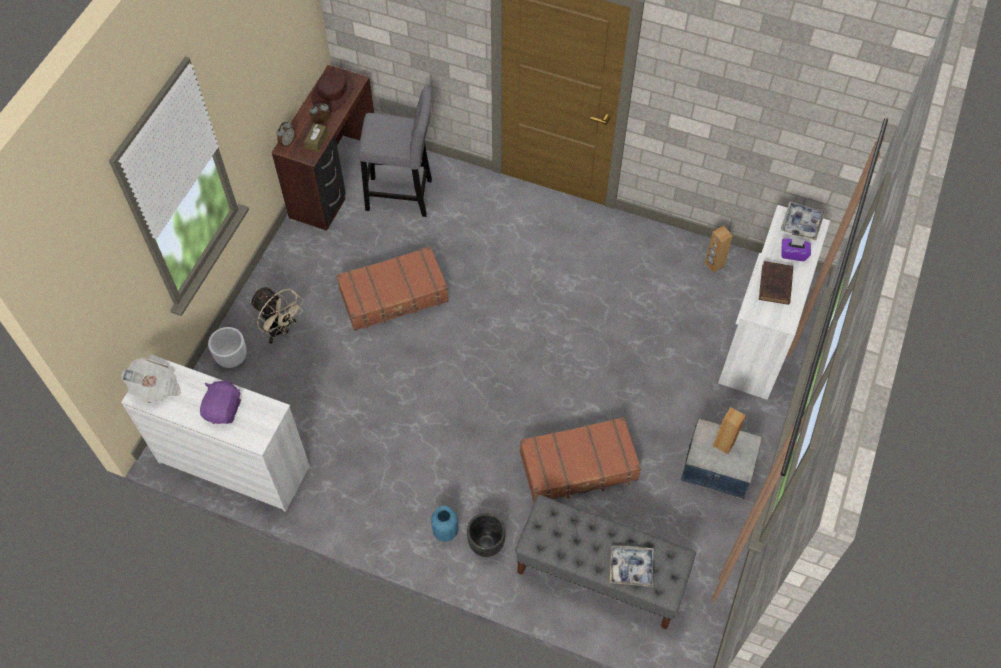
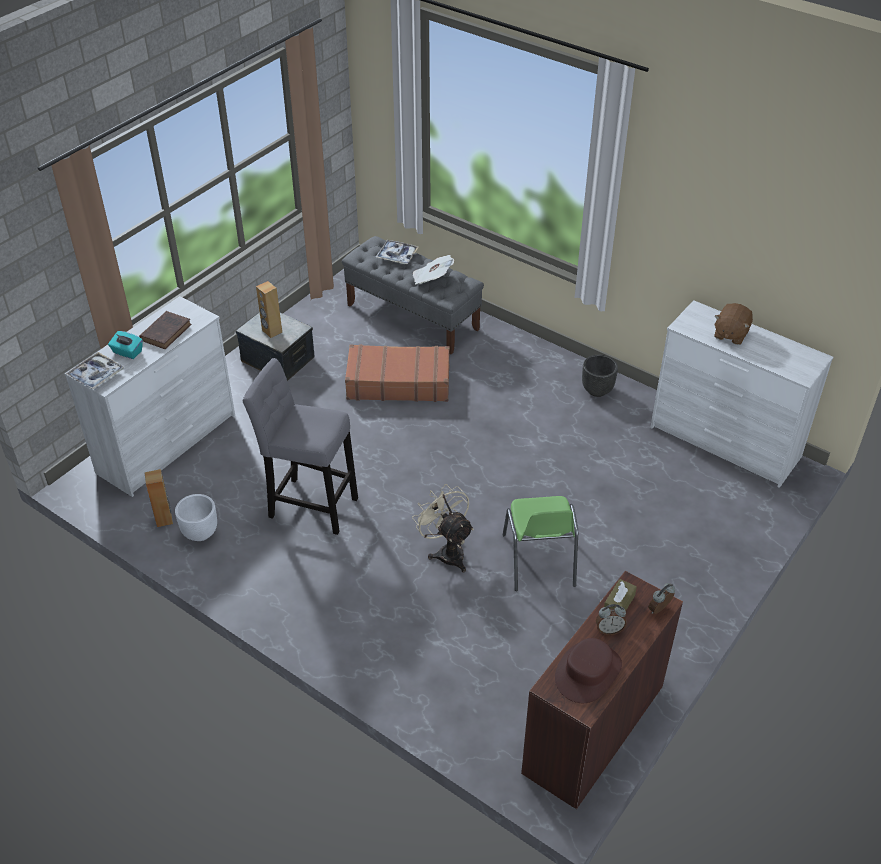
camera: 165 degrees left, 15 degrees down
newspaper [121,358,181,403] -> newspaper moved to [413,255,454,285]
purple plush toy [200,381,241,424] -> brown plush toy [714,303,753,345]
white planter [208,327,247,368] -> white planter moved to [175,494,217,541]
beige fan [250,287,304,344] -> beige fan moved to [412,484,474,573]
brown suitcase [336,246,449,331] -> green chair [503,496,578,591]
grey stool [359,87,432,217] -> grey stool moved to [243,358,358,535]
blue vase [431,506,458,542] -> none
black planter [467,513,506,557] -> black planter moved to [582,355,618,397]
purple tissue box [781,238,811,261] -> turquoise tissue box [108,331,143,359]

